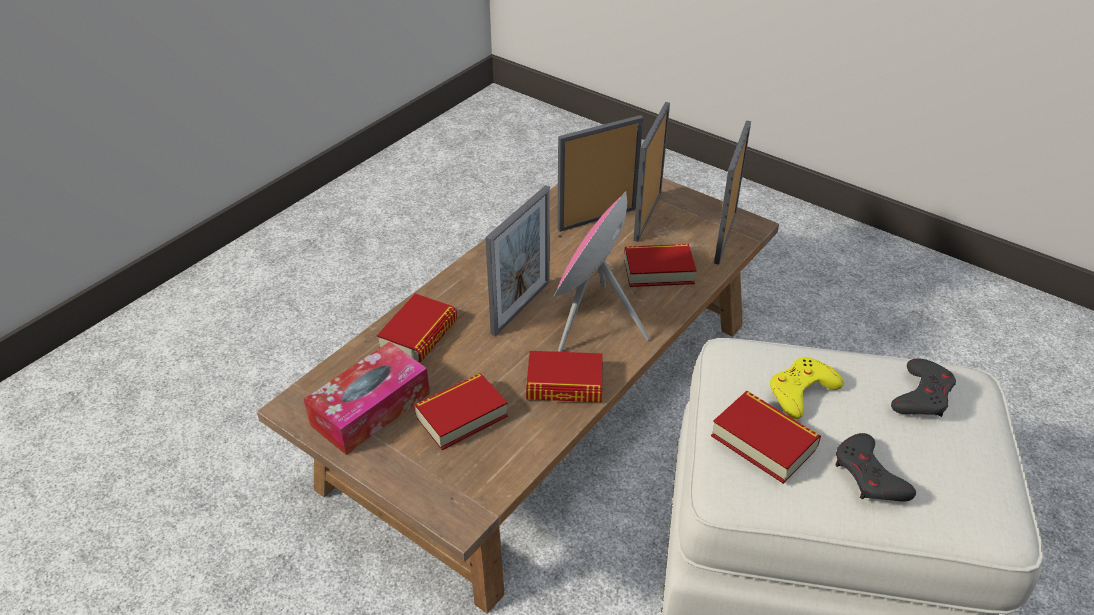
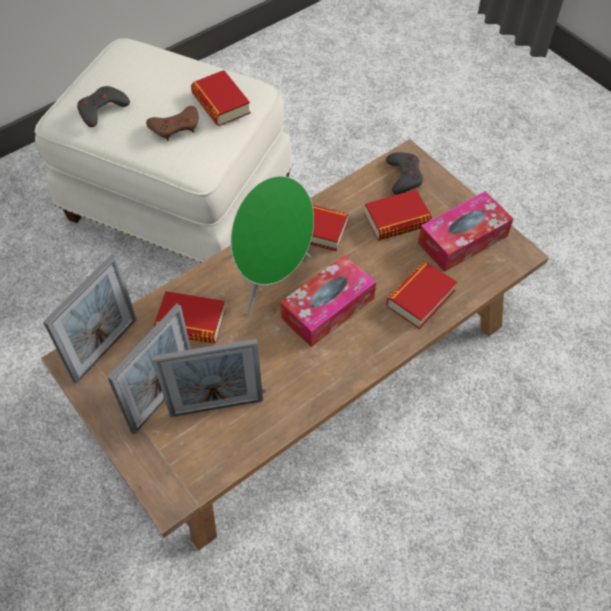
camera: 165 degrees left, 15 degrees up
picture frame [485,185,550,336] -> tissue box [280,255,376,347]
pink speaker [554,192,650,352] -> green speaker [231,176,314,314]
yellow game controller [770,357,844,419] -> brown game controller [146,106,198,141]
grey game controller [835,433,916,502] -> grey game controller moved to [386,152,423,195]

